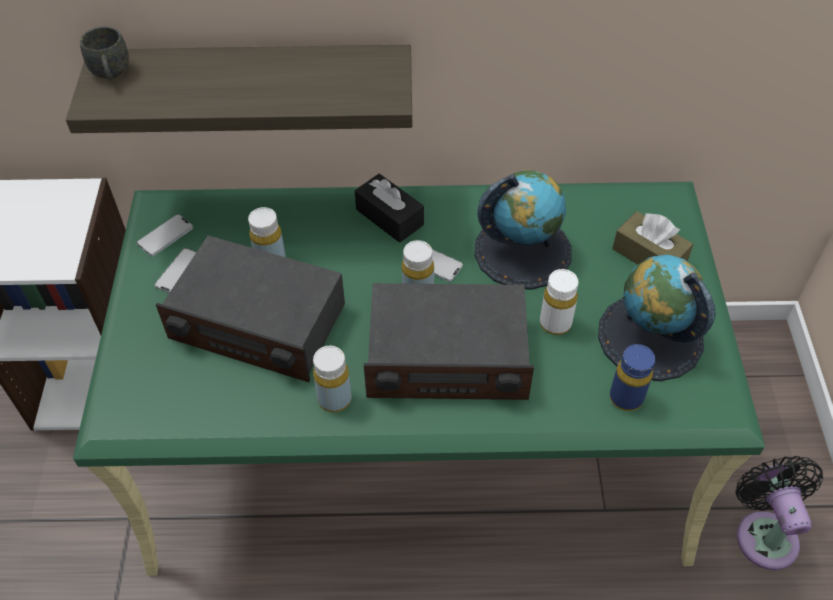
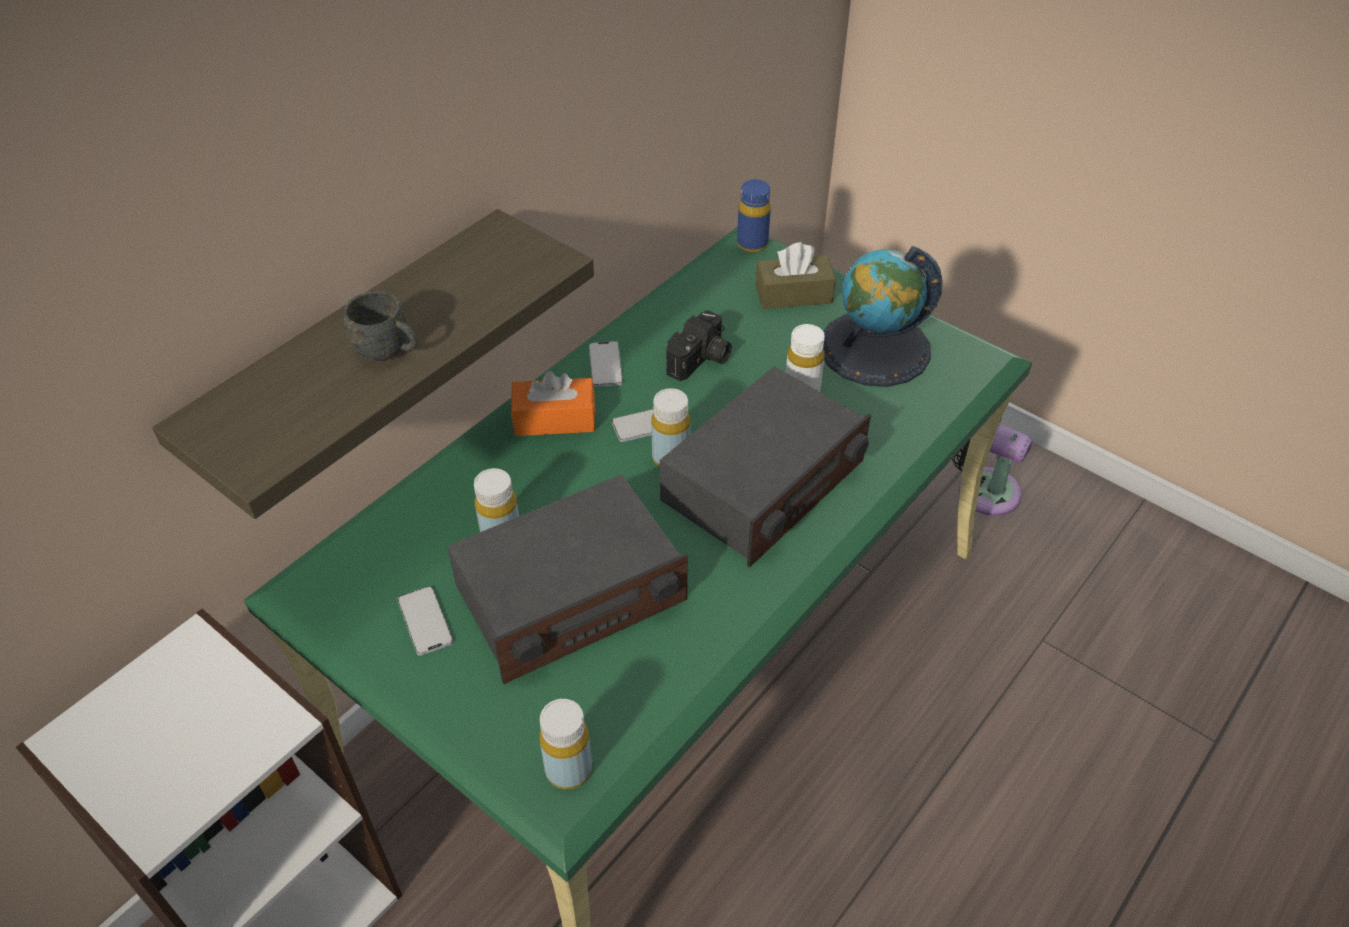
camera: 50 degrees left, 5 degrees down
grey mug [80,26,129,80] -> grey mug moved to [344,291,417,361]
phone [137,214,193,256] -> phone moved to [589,341,623,387]
yellow bottle [313,346,351,412] -> yellow bottle moved to [539,699,592,789]
black tissue box [355,174,424,243] -> orange tissue box [511,371,595,436]
globe [474,170,572,290] -> camera [666,310,732,381]
blue bottle [610,344,655,411] -> blue bottle moved to [737,179,771,253]

